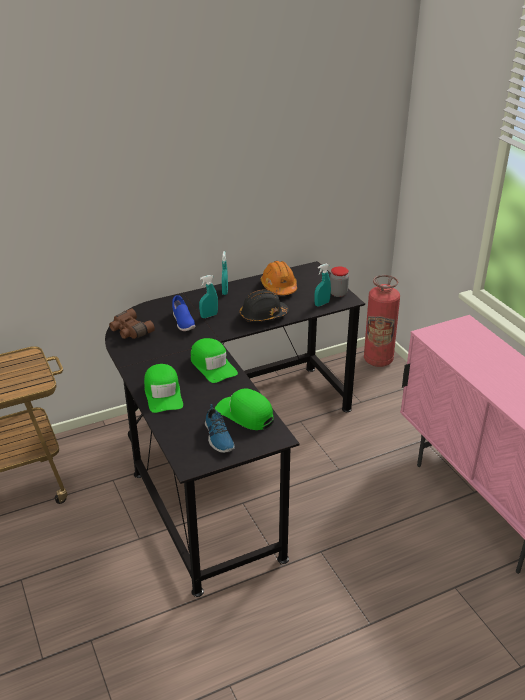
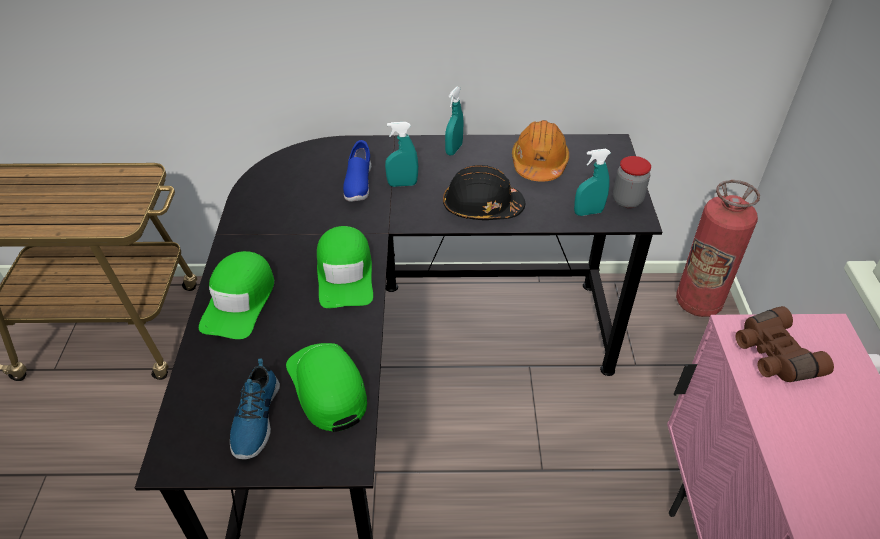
camera: 25 degrees right, 10 degrees up
brown binoculars [109,308,155,339] -> brown binoculars moved to [736,306,834,382]

